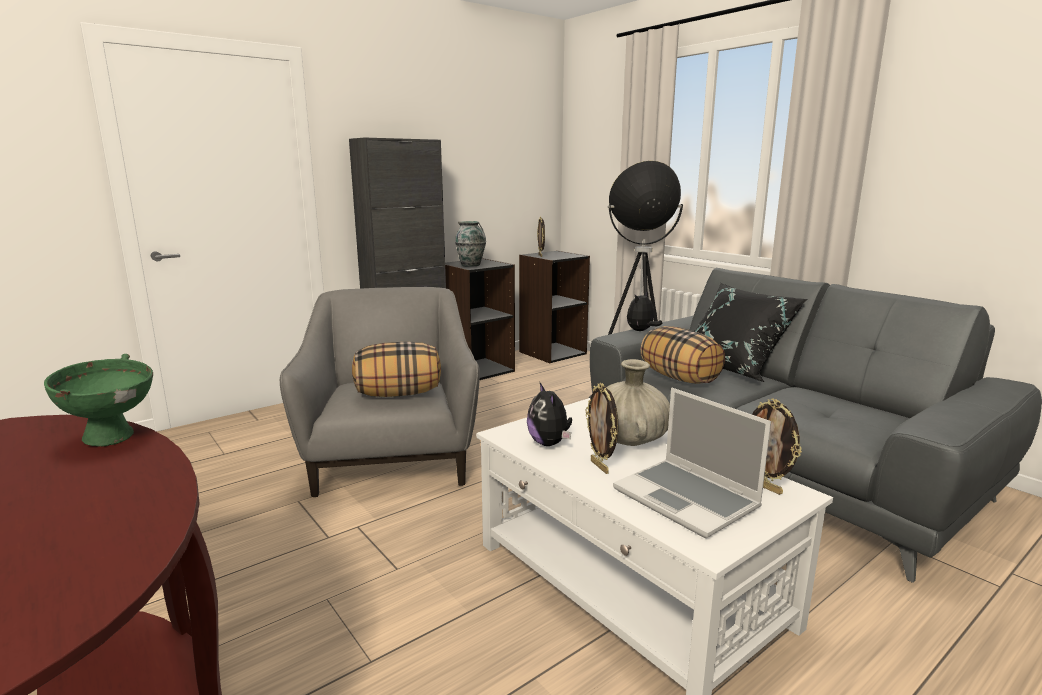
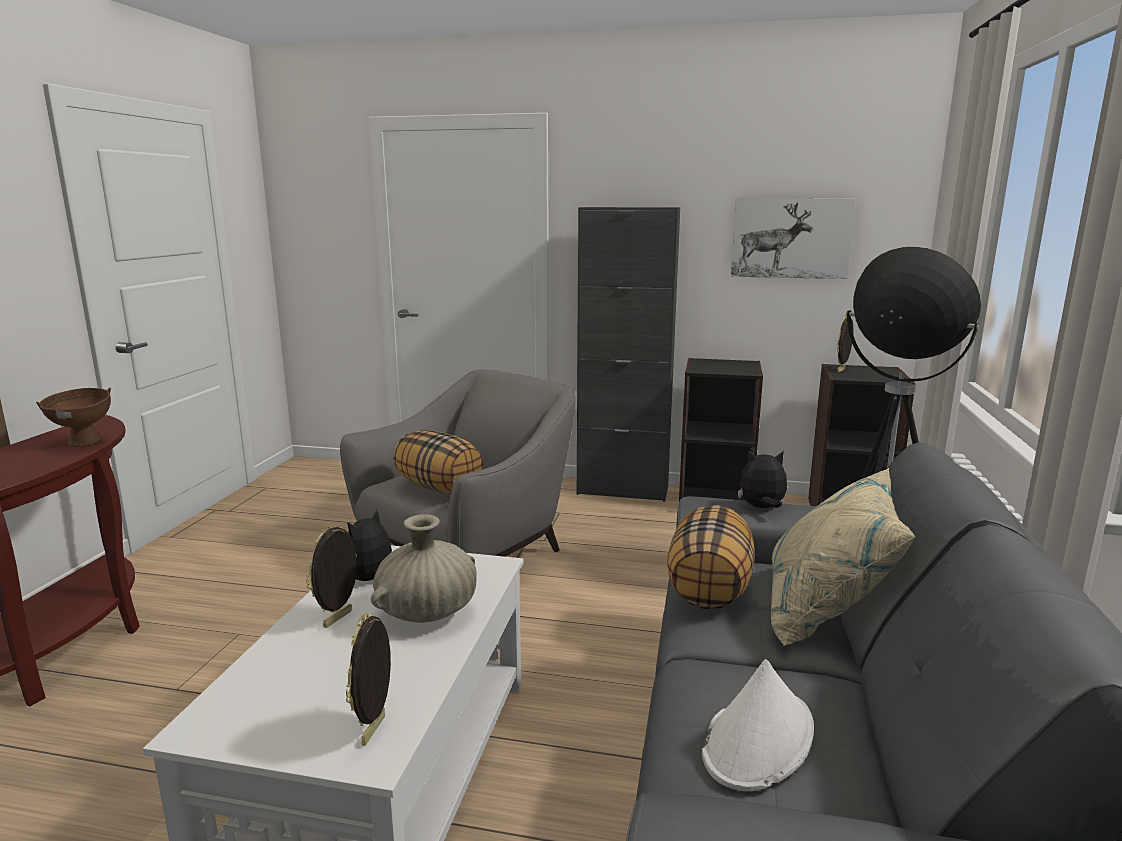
camera: 50 degrees right, 0 degrees up
green bowl [44,354,153,446] -> brown bowl [36,388,111,447]
vase [455,221,486,267] -> none
laptop [613,388,771,538] -> none
black pillow [695,283,807,382] -> beige pillow [771,468,916,646]
none -> white hat [702,659,814,791]
none -> picture [731,198,856,279]

